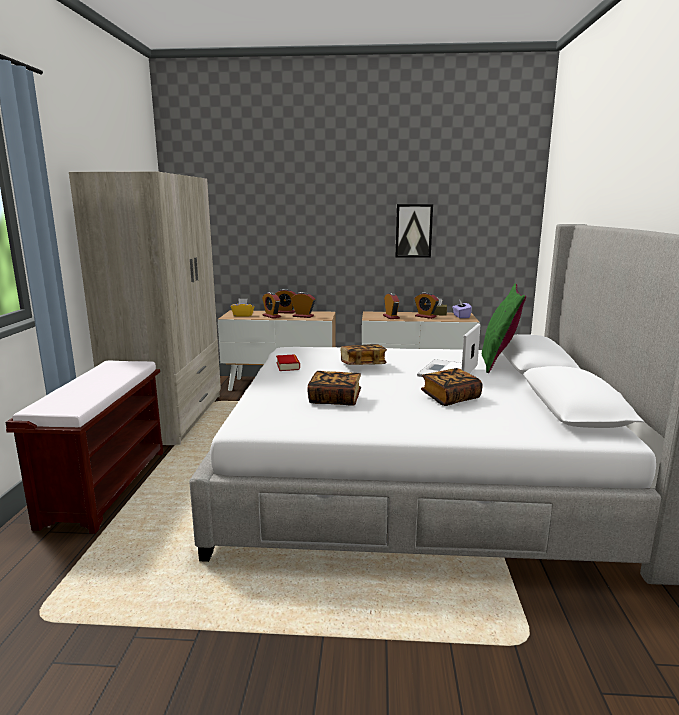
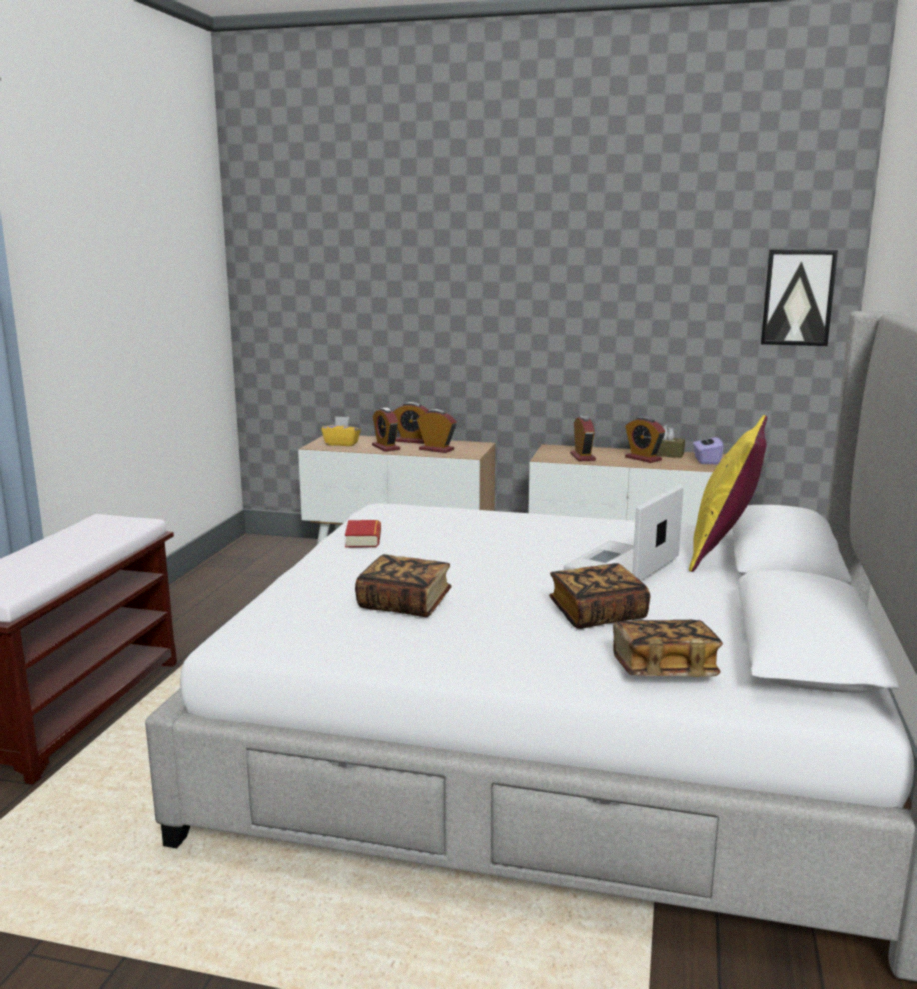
camera: 10 degrees right, 0 degrees up
beige wardrobe [69,171,221,445] -> none
book [340,344,387,365] -> book moved to [613,620,723,677]
picture [395,204,433,258] -> picture moved to [761,250,838,346]
green pillow [482,283,526,373] -> yellow pillow [689,415,767,572]

